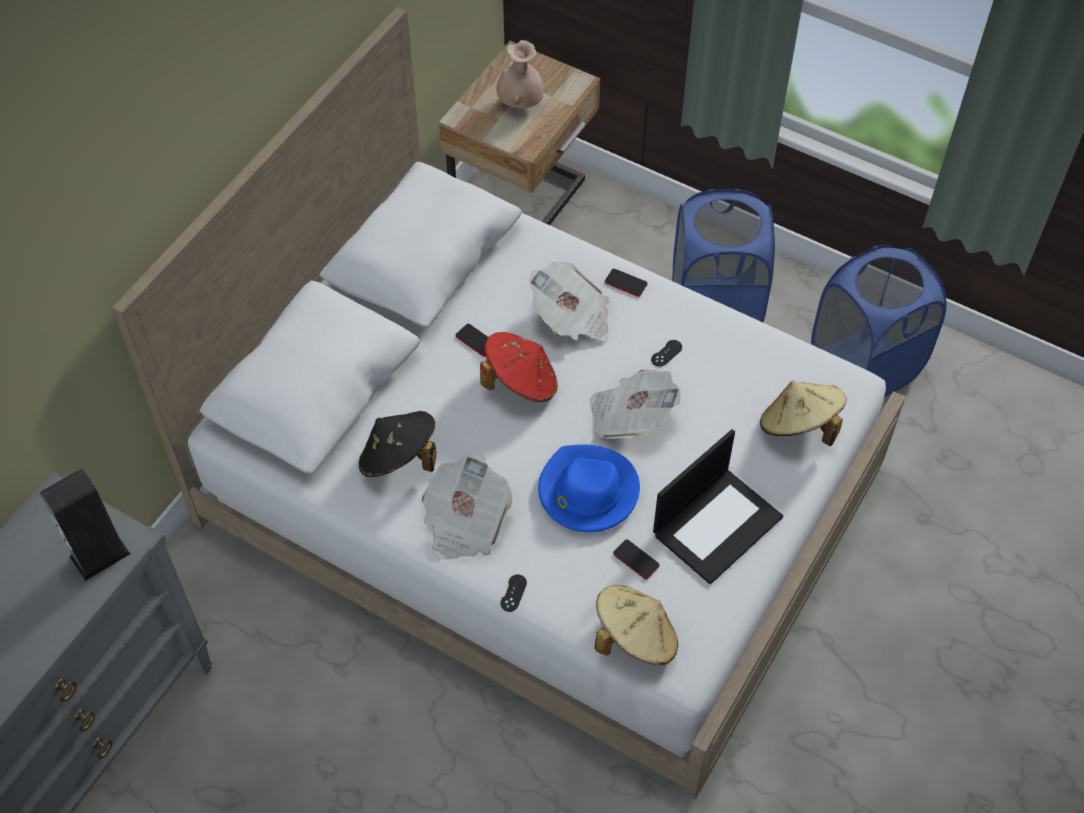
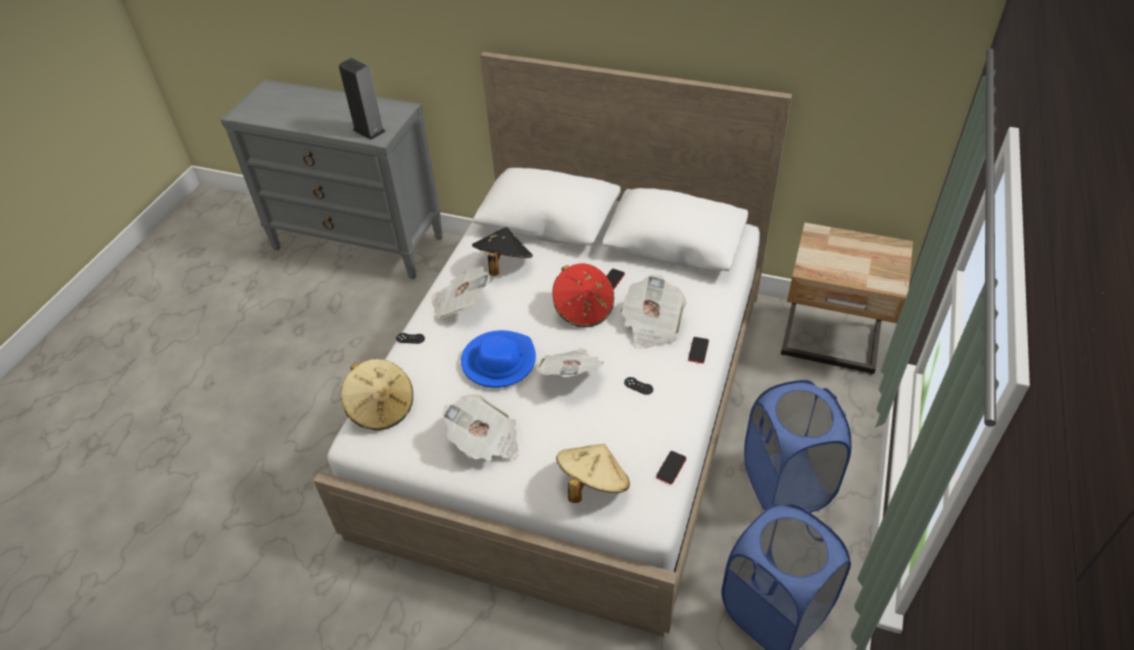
camera: 80 degrees right, 10 degrees down
beige vase [497,40,544,109] -> none
phone [613,539,660,579] -> phone moved to [656,451,686,484]
laptop [653,429,783,584] -> newspaper [442,394,519,462]

